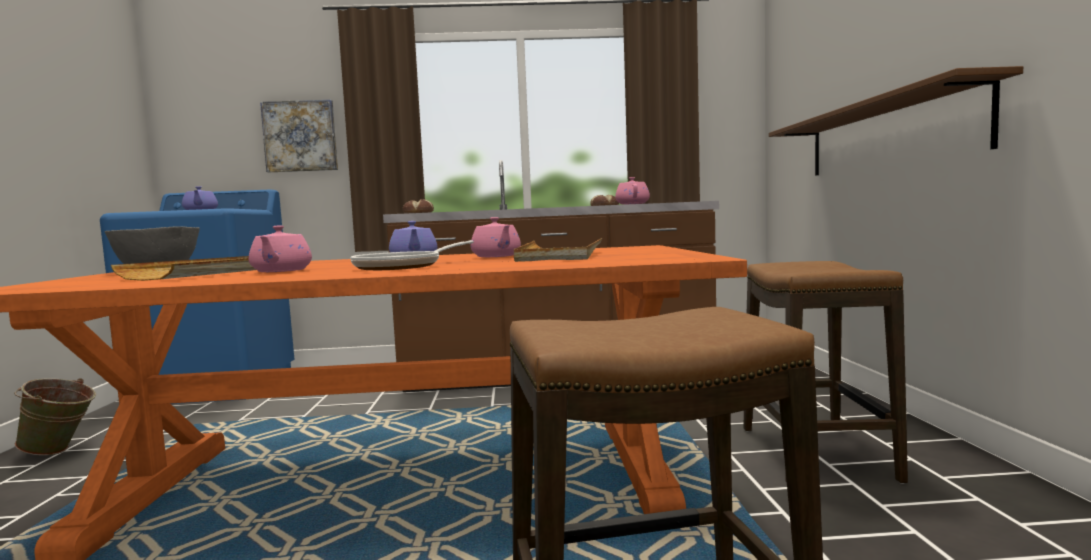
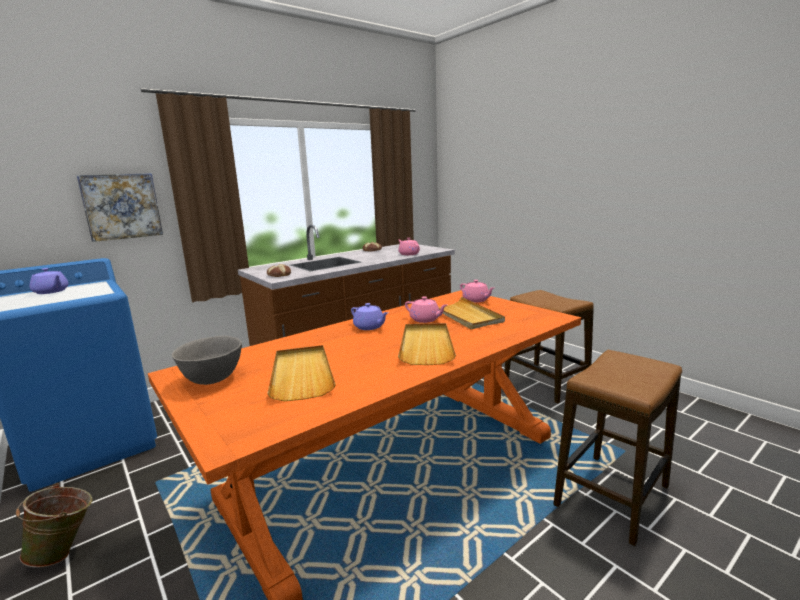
camera: 35 degrees left, 10 degrees up
pink teapot [249,226,312,272] -> pink teapot moved to [460,280,494,302]
frying pan [350,240,474,270] -> beige tray [398,323,456,365]
brown shelf [769,66,1023,176] -> none

